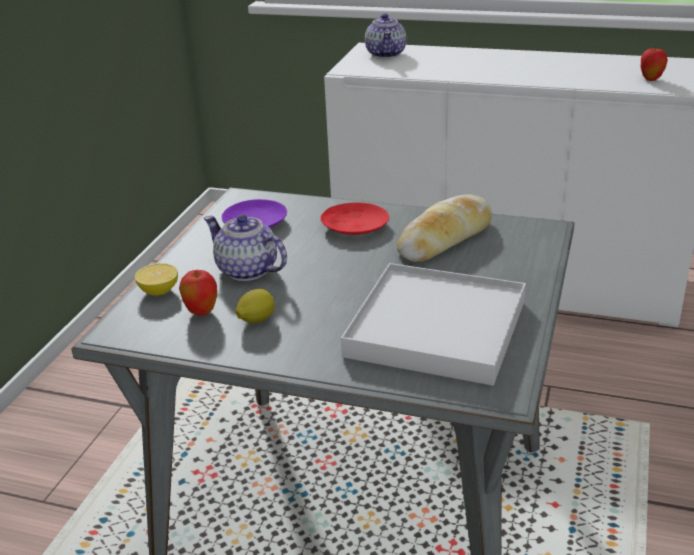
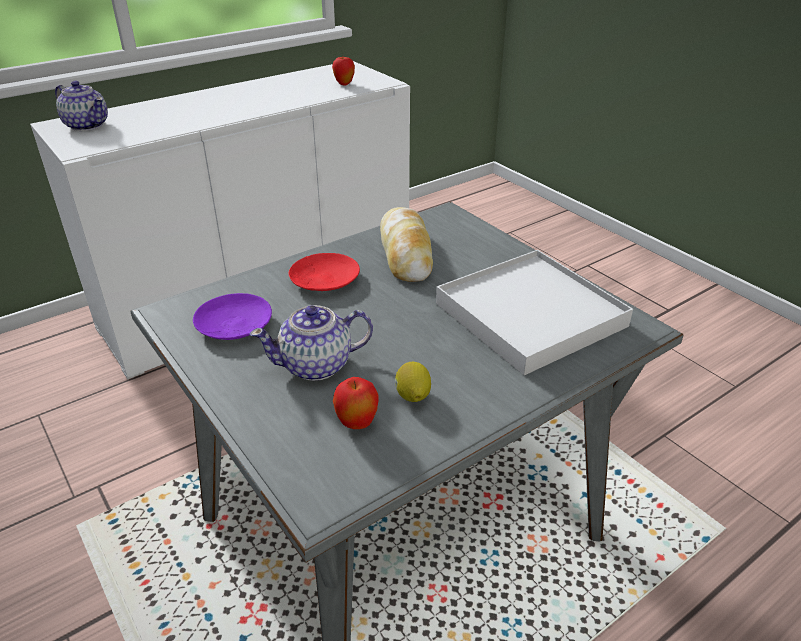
camera: 55 degrees left, 5 degrees up
lemon [135,263,178,296] -> none

